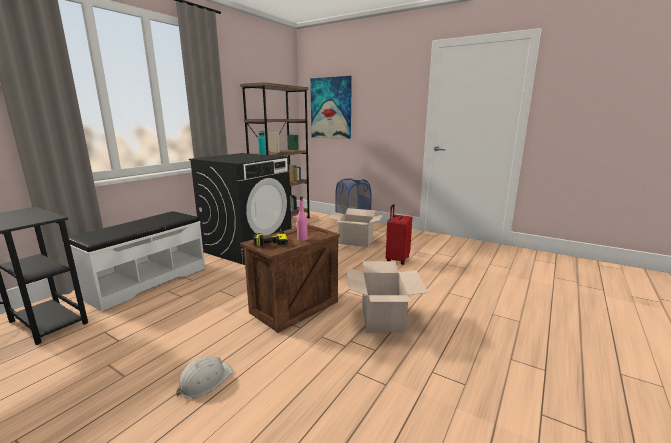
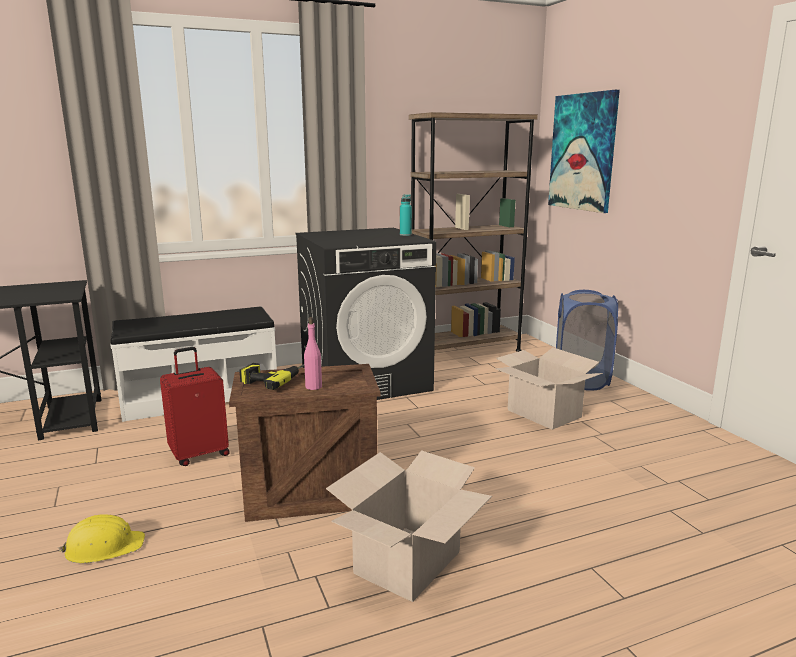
camera: 35 degrees right, 0 degrees up
white hard hat [176,356,233,398] -> yellow hard hat [58,514,145,563]
red suitcase [386,204,412,265] -> red suitcase moved to [160,347,230,466]

